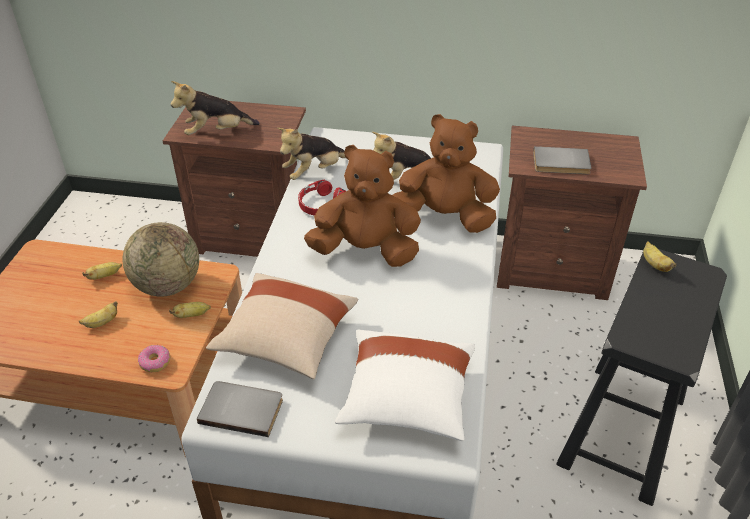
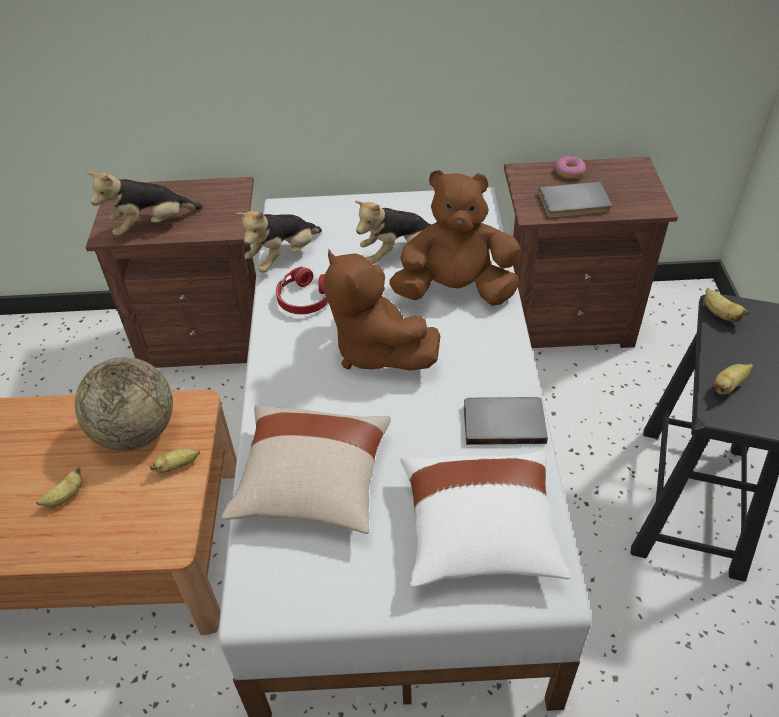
camera: 10 degrees left, 5 degrees up
banana [82,262,122,280] -> banana moved to [714,364,754,395]
donut [138,345,170,372] -> donut moved to [555,156,586,179]
grey book [197,381,283,437] -> grey book moved to [464,397,548,445]
brown plush toy [304,145,421,267] -> brown plush toy turned 120 degrees counterclockwise [323,249,441,371]

